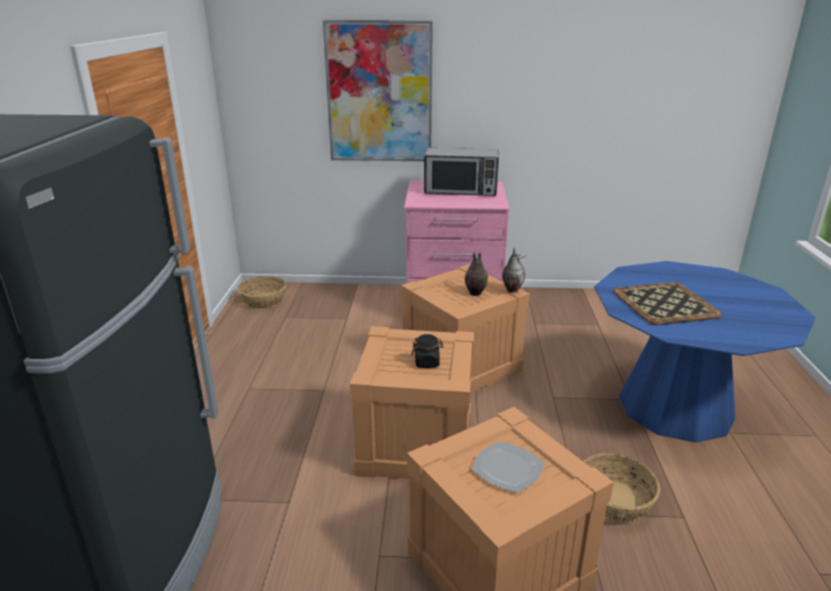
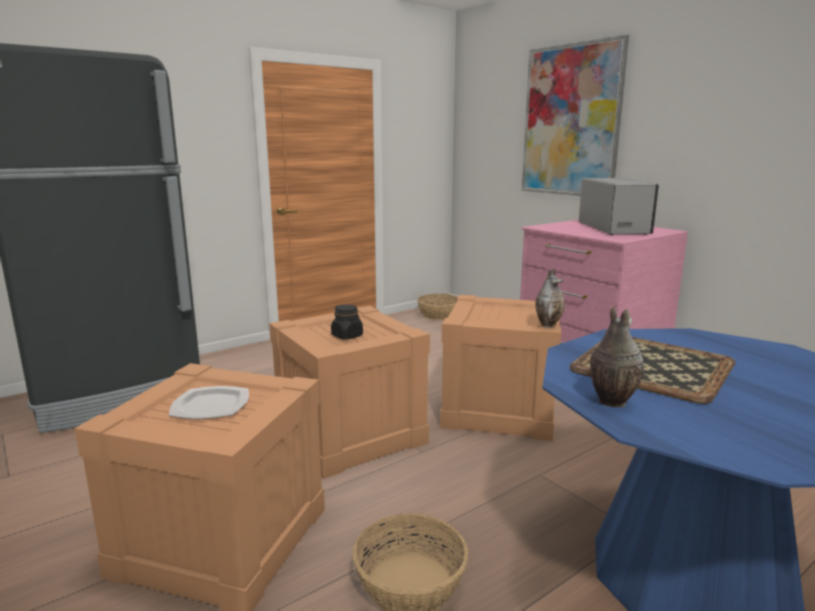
camera: 50 degrees right, 10 degrees down
microwave [424,148,499,196] -> microwave turned 150 degrees counterclockwise [579,178,659,235]
vase [465,252,488,296] -> vase moved to [590,307,644,407]

